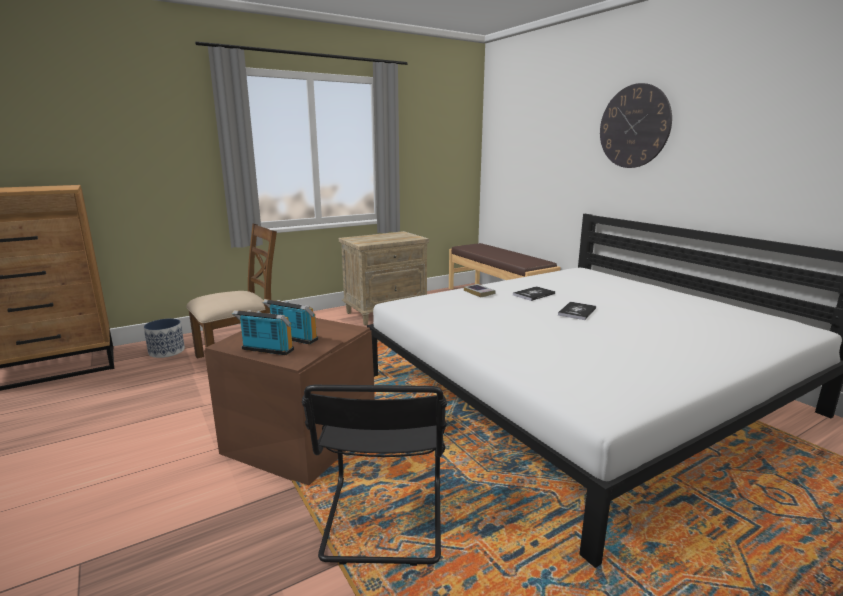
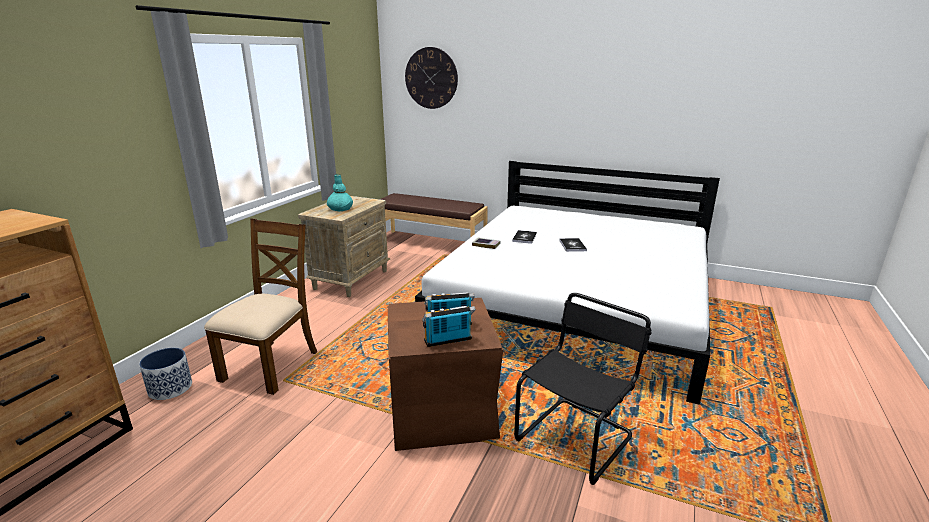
camera: 35 degrees left, 5 degrees up
black chair [302,385,447,566] -> black chair turned 105 degrees counterclockwise [514,293,652,485]
wall clock [600,83,672,168] -> wall clock moved to [405,47,458,109]
none -> turquoise vase [327,174,353,211]

